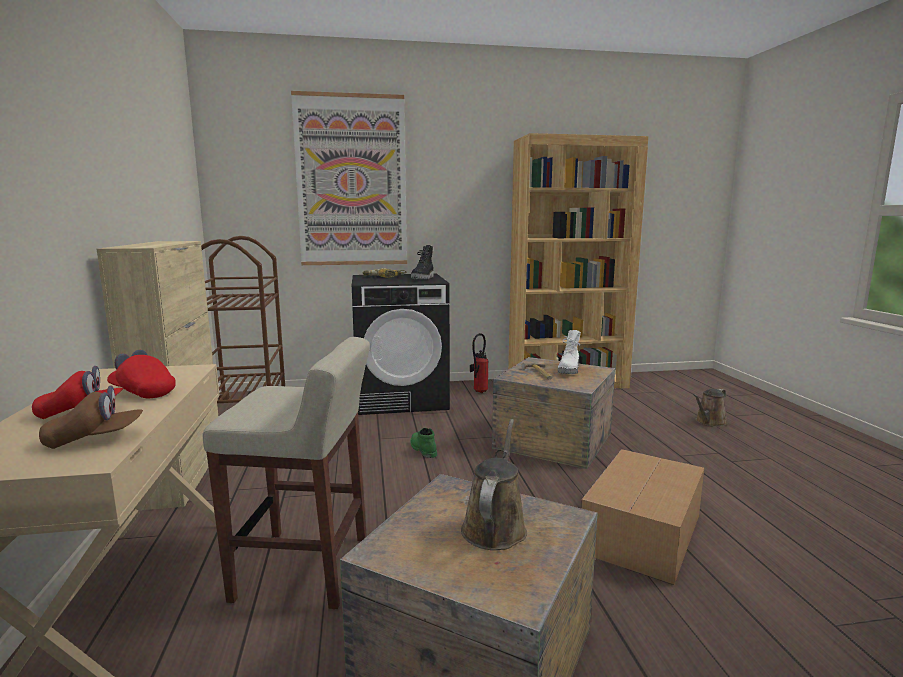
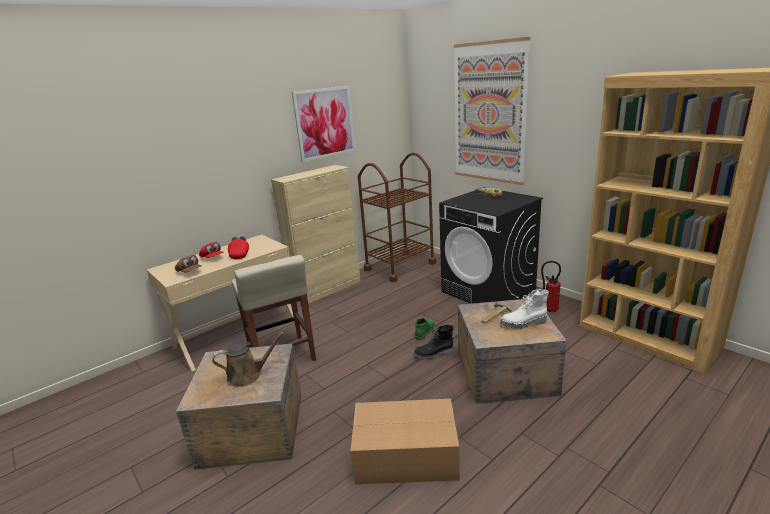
camera: 60 degrees right, 10 degrees up
black boot [411,245,434,279] -> black boot moved to [414,325,454,360]
brown watering can [693,389,728,427] -> none
none -> picture [292,86,356,162]

